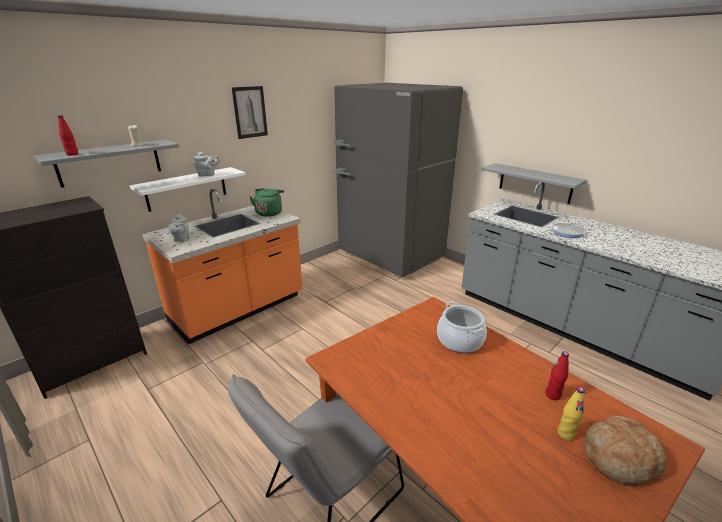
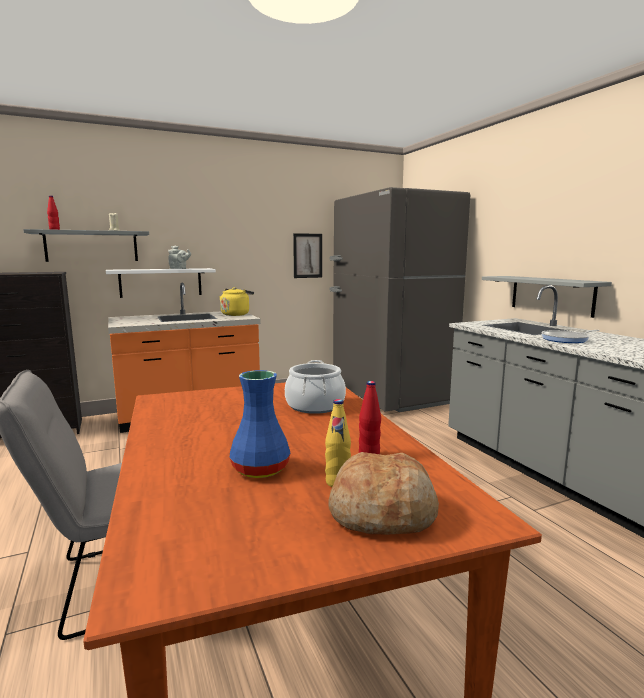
camera: 20 degrees right, 15 degrees down
grey teapot [168,214,190,242] -> none
picture [232,86,268,139] -> picture moved to [293,233,322,278]
green kettle [249,188,284,217] -> yellow kettle [219,287,254,316]
none -> blue vase [230,370,290,478]

